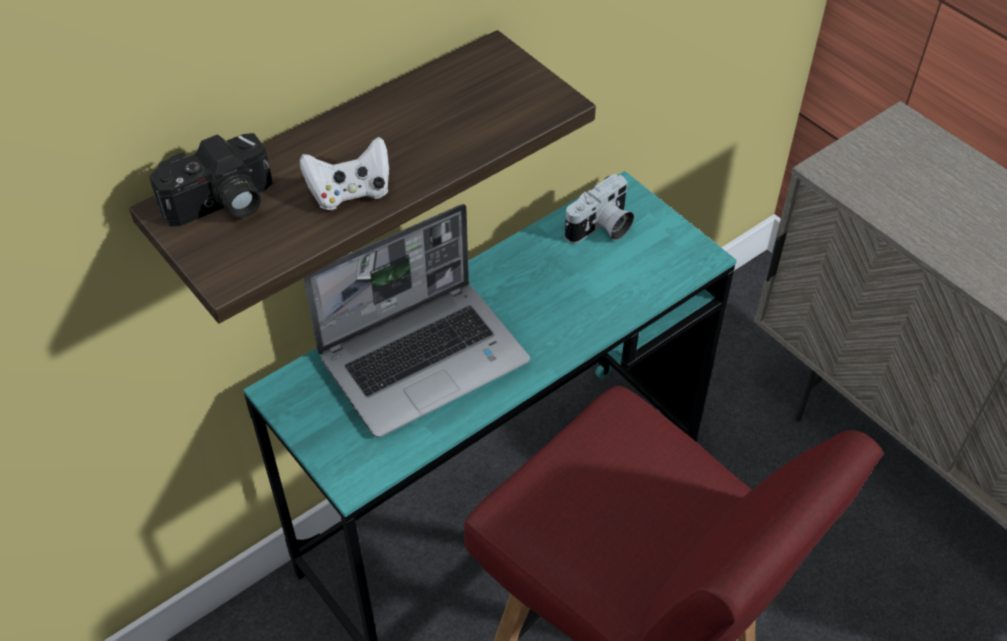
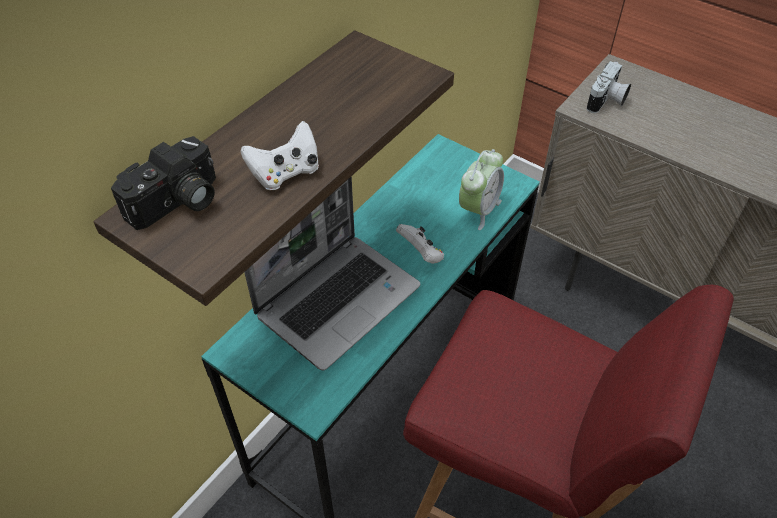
camera: 15 degrees left, 0 degrees up
camera [565,174,634,243] -> camera moved to [587,61,631,113]
none -> white game controller [396,224,444,264]
none -> alarm clock [459,149,504,230]

